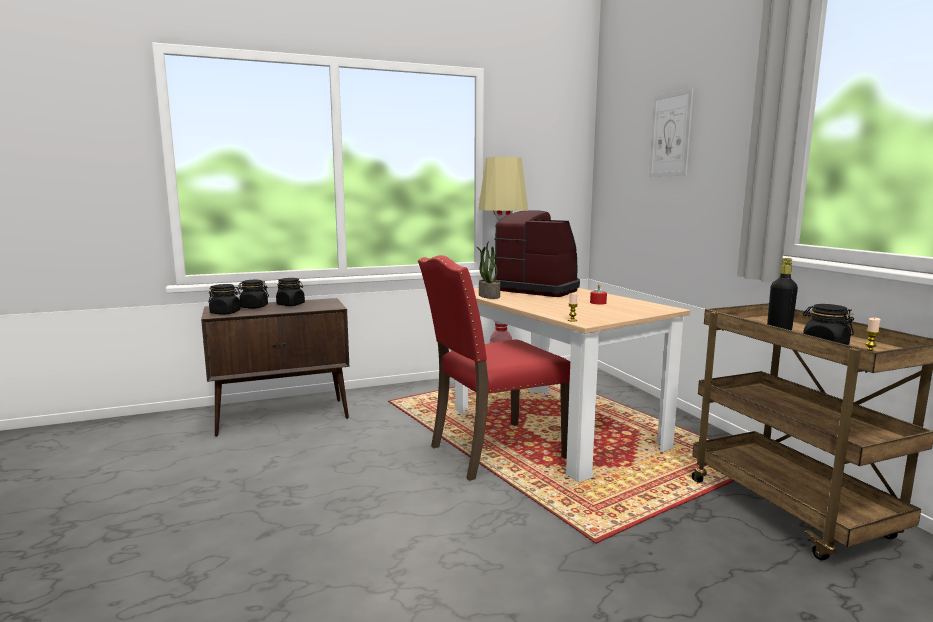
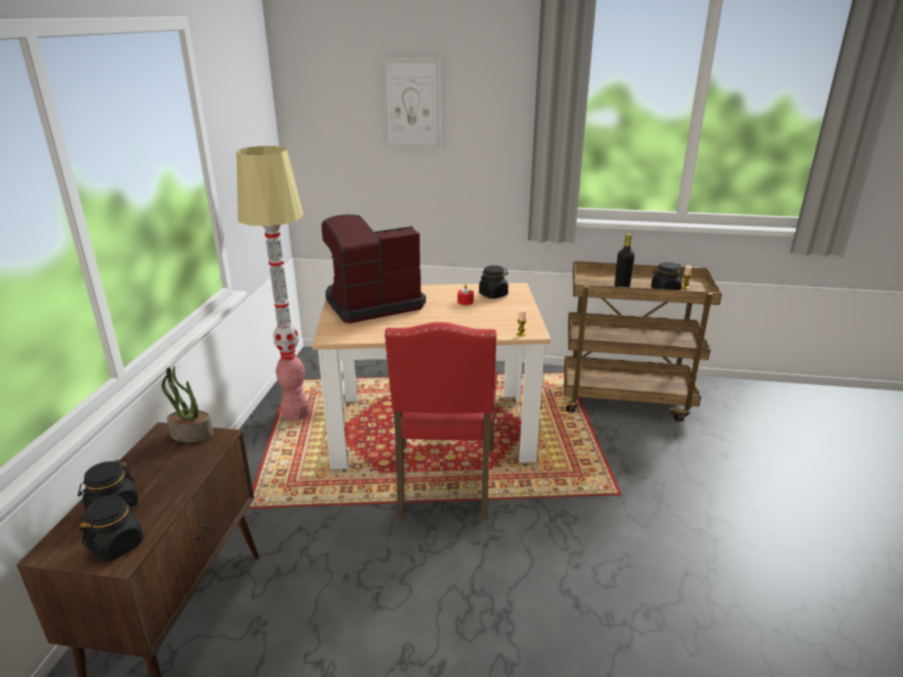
camera: 60 degrees left, 15 degrees up
black jar [276,278,305,306] -> black jar moved to [479,265,508,299]
potted plant [476,241,500,299] -> potted plant moved to [162,366,213,442]

